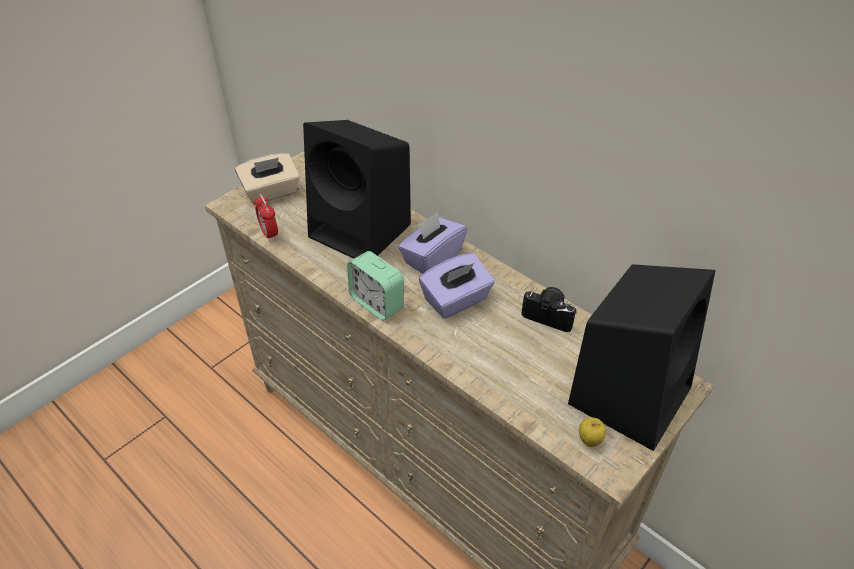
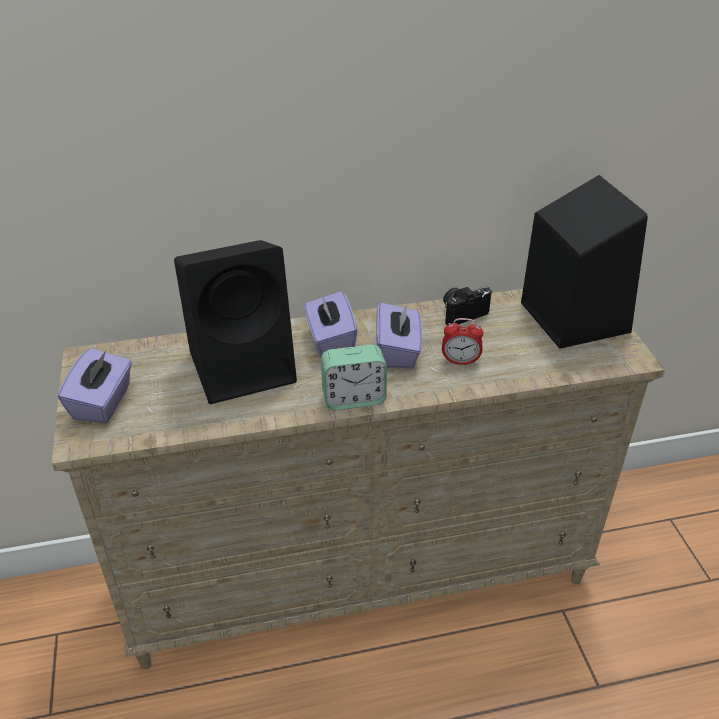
camera: 55 degrees left, 5 degrees down
beige tissue box [235,153,300,204] -> purple tissue box [58,348,132,423]
alarm clock [254,194,278,241] -> alarm clock moved to [442,318,483,365]
apple [579,418,606,447] -> none

